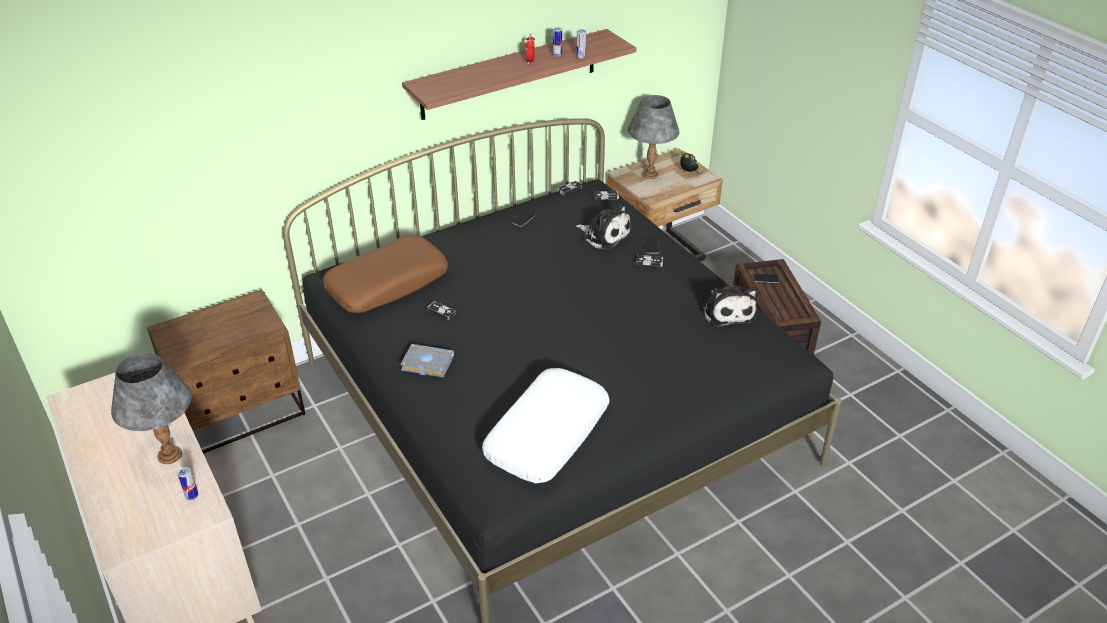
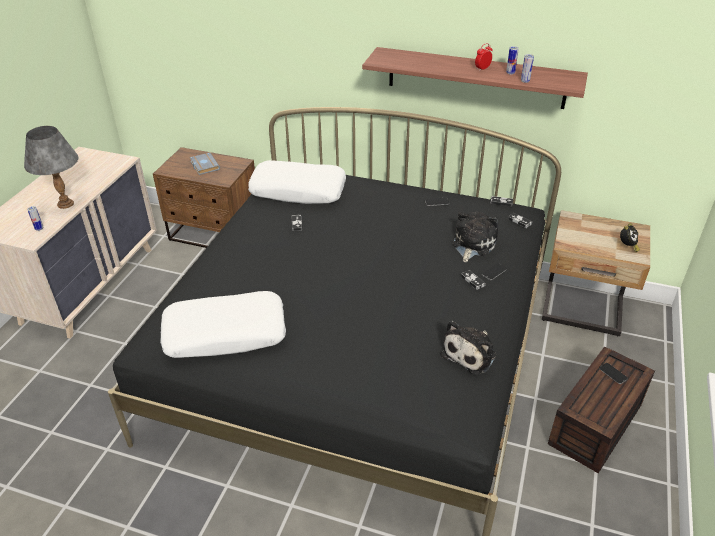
camera: 50 degrees right, 0 degrees up
brown pillow [322,235,448,313] -> white pillow [248,160,346,204]
grey book [400,344,454,378] -> grey book moved to [190,153,220,175]
plush toy [576,203,632,251] -> plush toy turned 150 degrees counterclockwise [452,212,498,262]
grey table lamp [628,95,679,179] -> none

